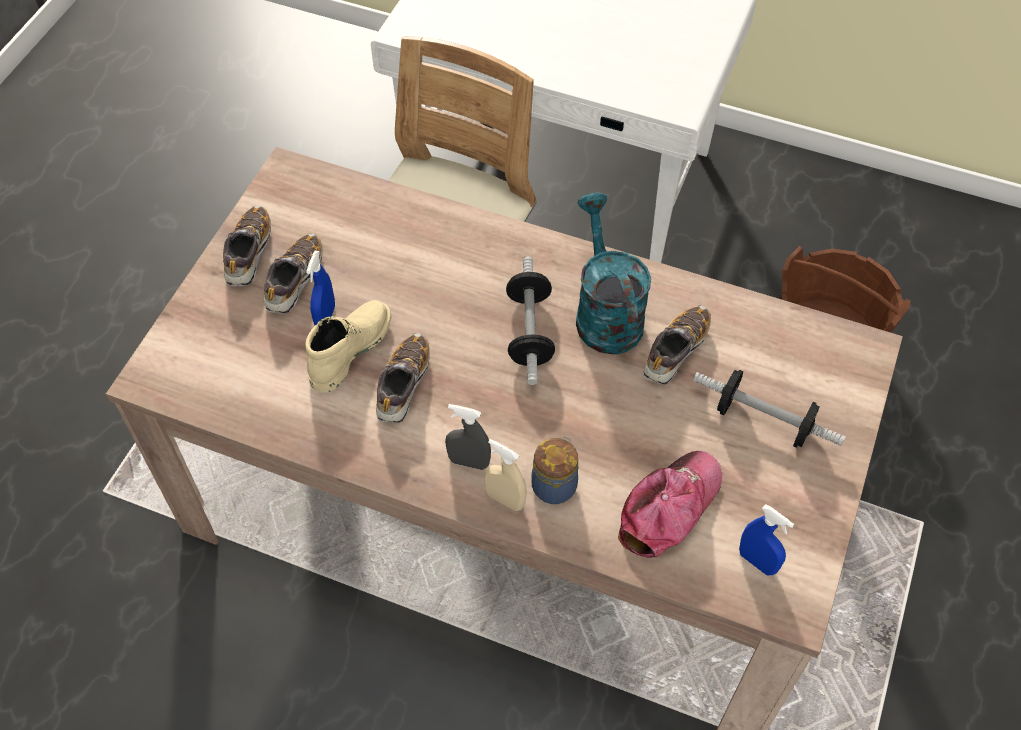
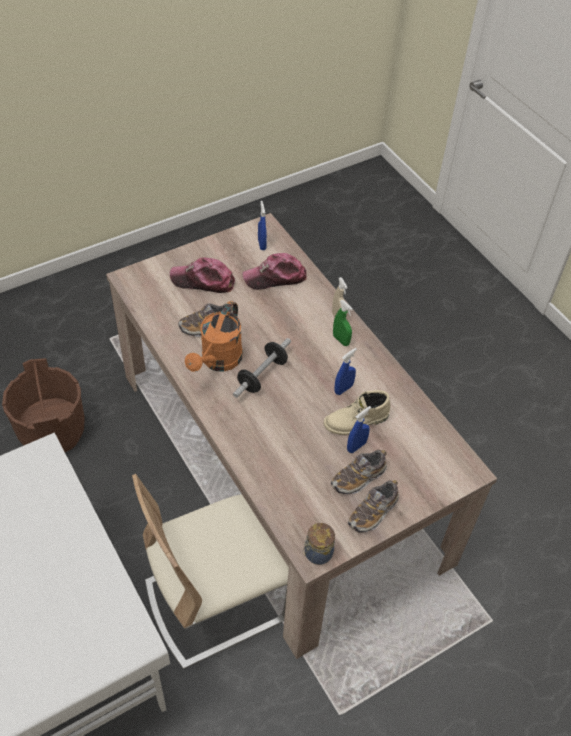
camera: 145 degrees left, 5 degrees down
shoe [376,333,430,423] -> blue spray bottle [334,348,357,395]
grey spray bottle [445,404,491,470] -> green spray bottle [333,300,353,346]
jar [532,436,578,504] -> jar moved to [303,523,335,565]
turquoise watering can [576,193,651,355] -> orange watering can [185,301,243,372]
dumbbell [693,370,845,448] -> cap [170,257,235,293]

